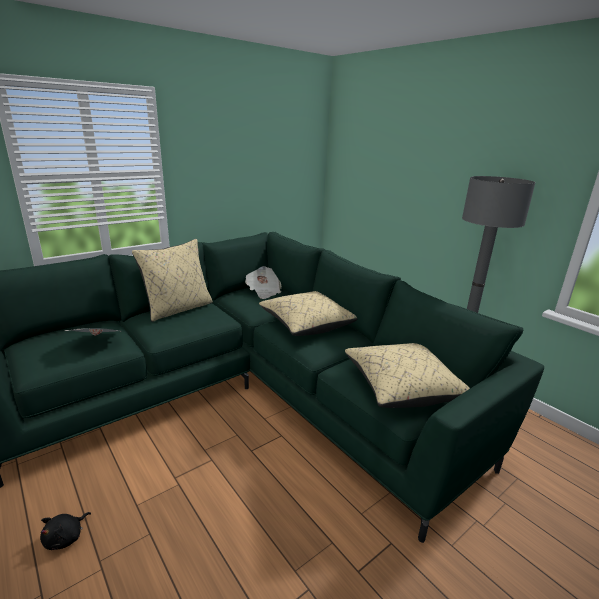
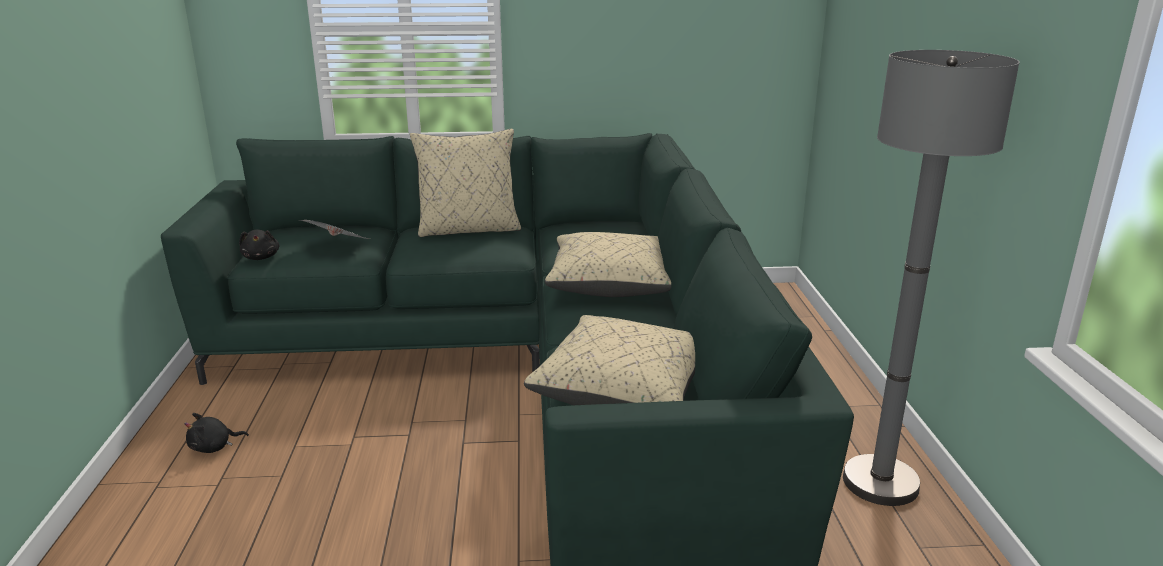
camera: 35 degrees right, 0 degrees up
newspaper [245,266,281,299] -> none
none -> black plush toy [239,230,279,260]

